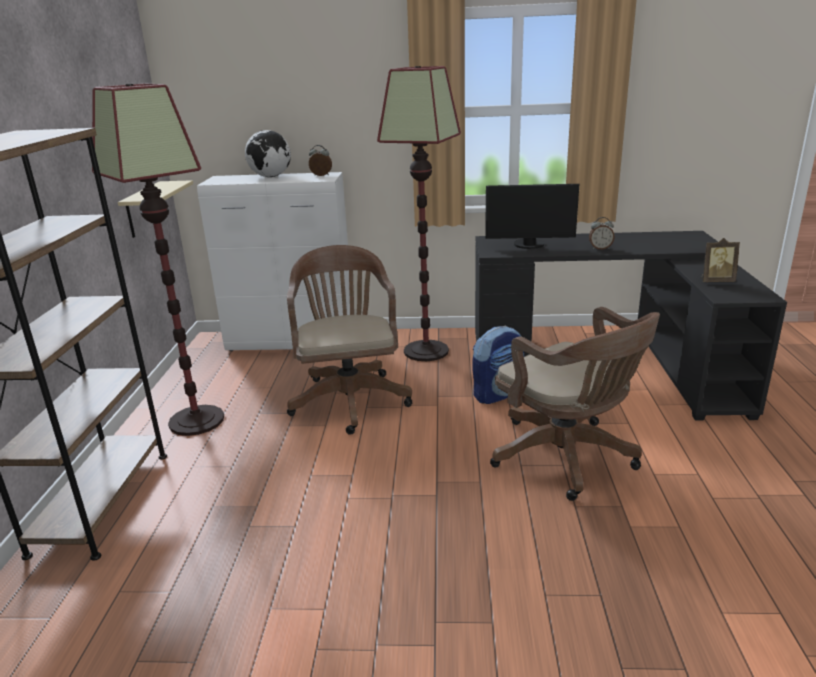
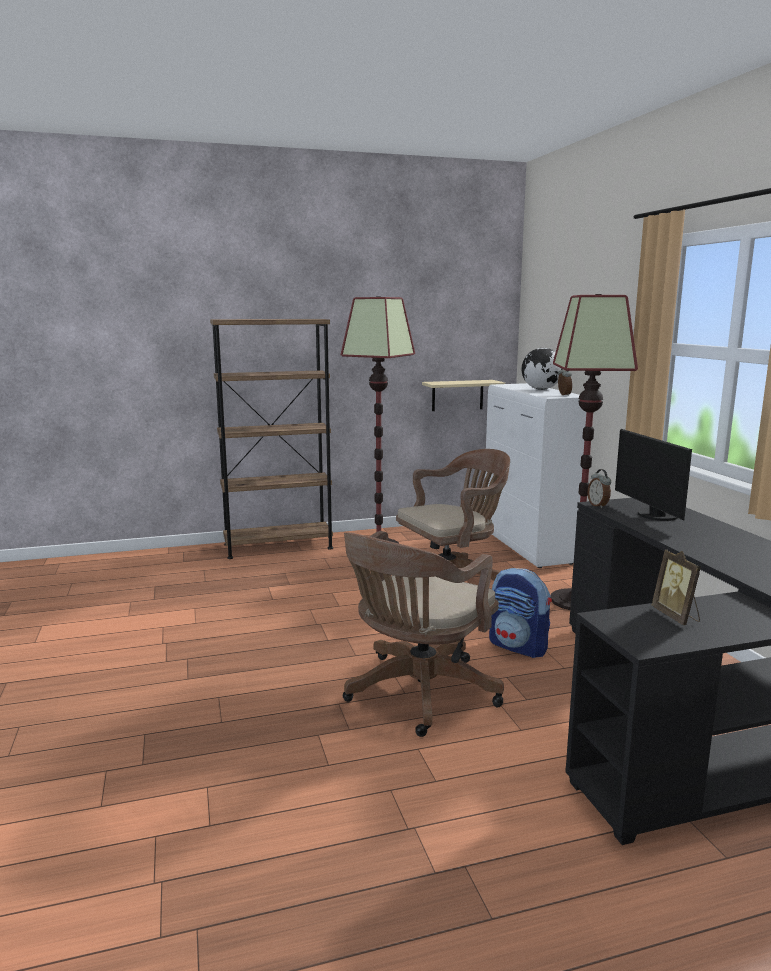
camera: 70 degrees right, 10 degrees down
alarm clock [589,217,615,250] -> alarm clock moved to [588,469,611,509]

